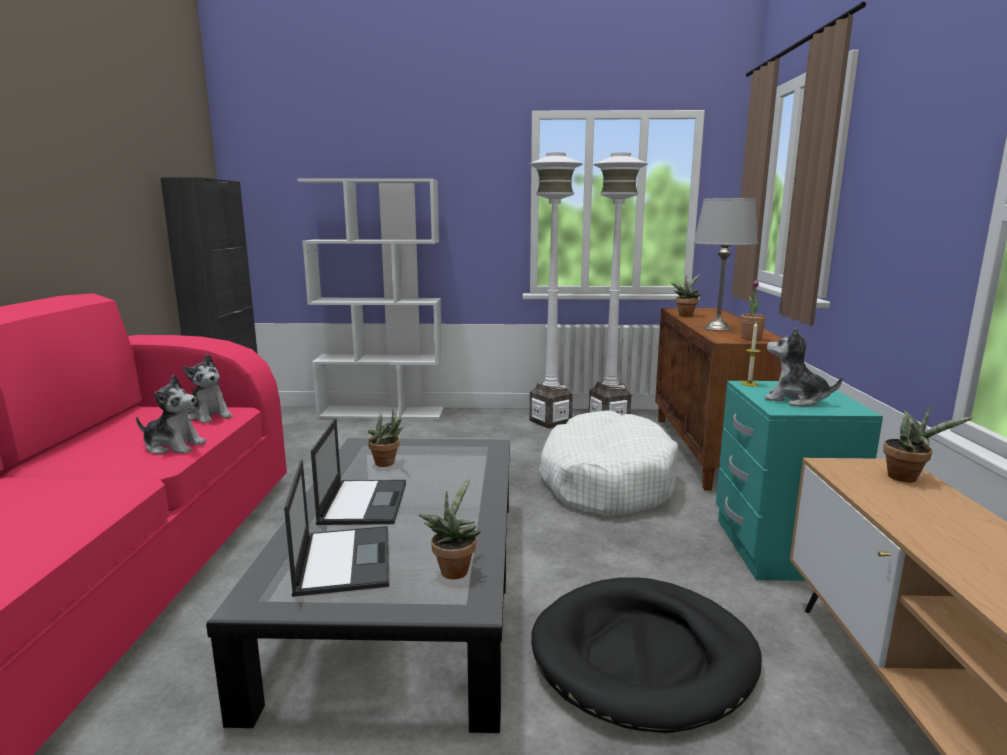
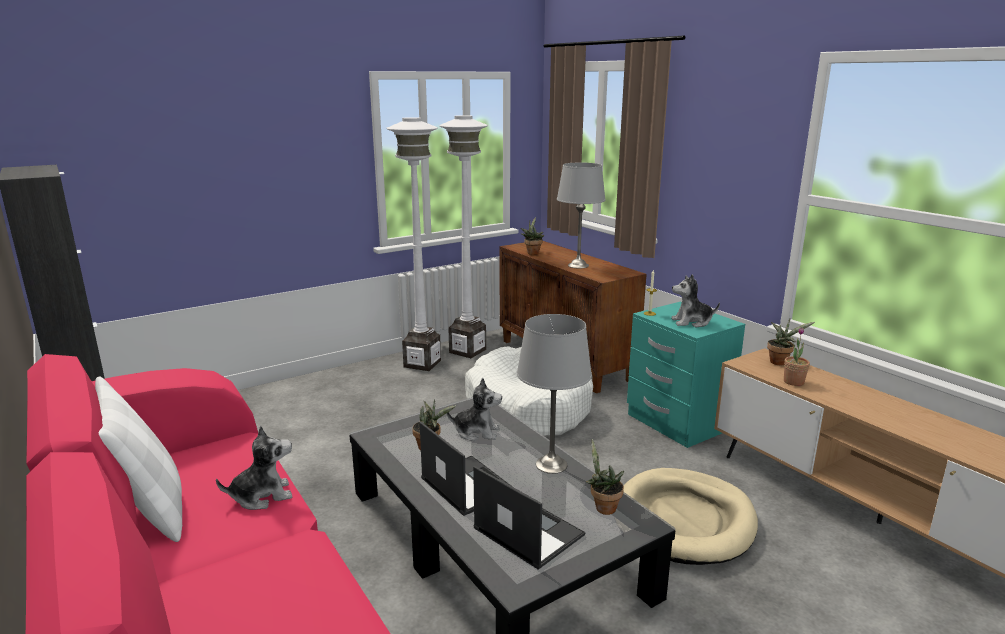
camera: 35 degrees left, 5 degrees up
plush toy [183,354,232,424] -> plush toy moved to [447,378,502,441]
white bookcase [298,178,444,419] -> none
black dog bed [531,577,762,733] -> beige dog bed [623,468,758,565]
potted plant [741,280,766,340] -> potted plant moved to [784,327,810,386]
none -> white pillow [95,376,182,542]
none -> grey table lamp [517,314,592,474]

